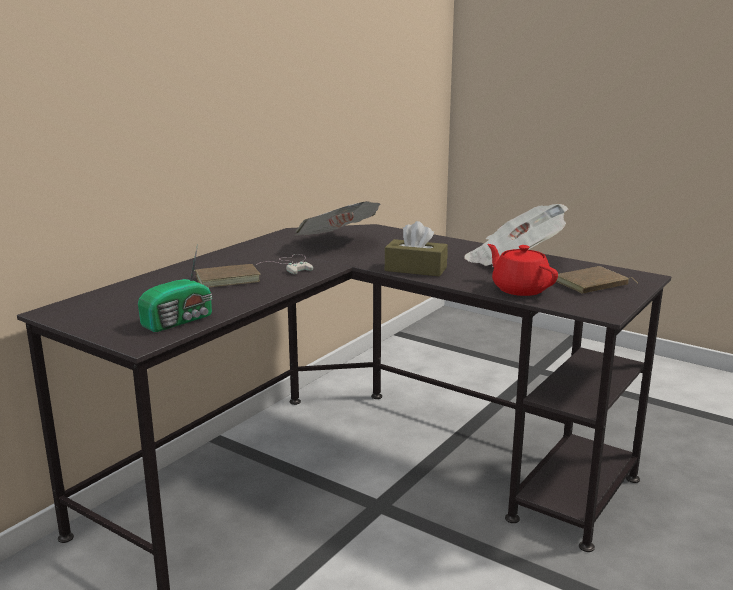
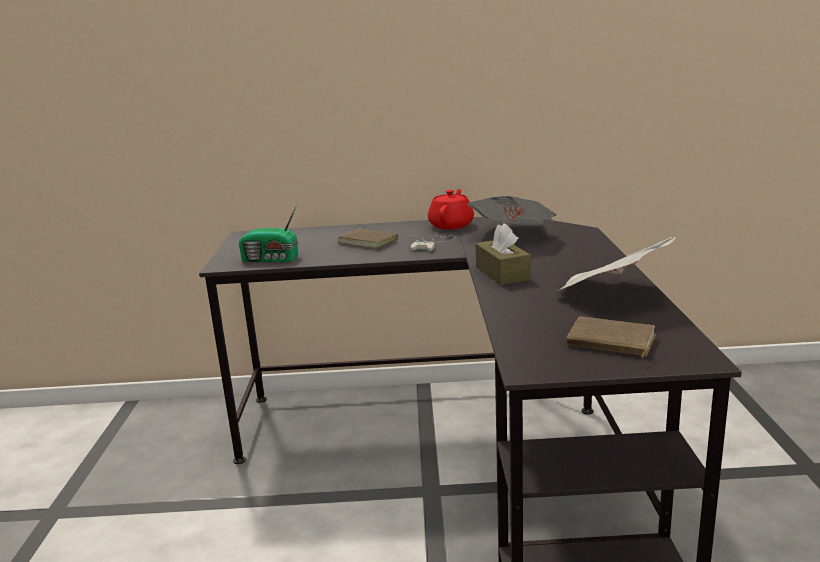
camera: 55 degrees right, 0 degrees up
red teapot [487,244,558,296] -> red teapot moved to [428,189,474,229]

